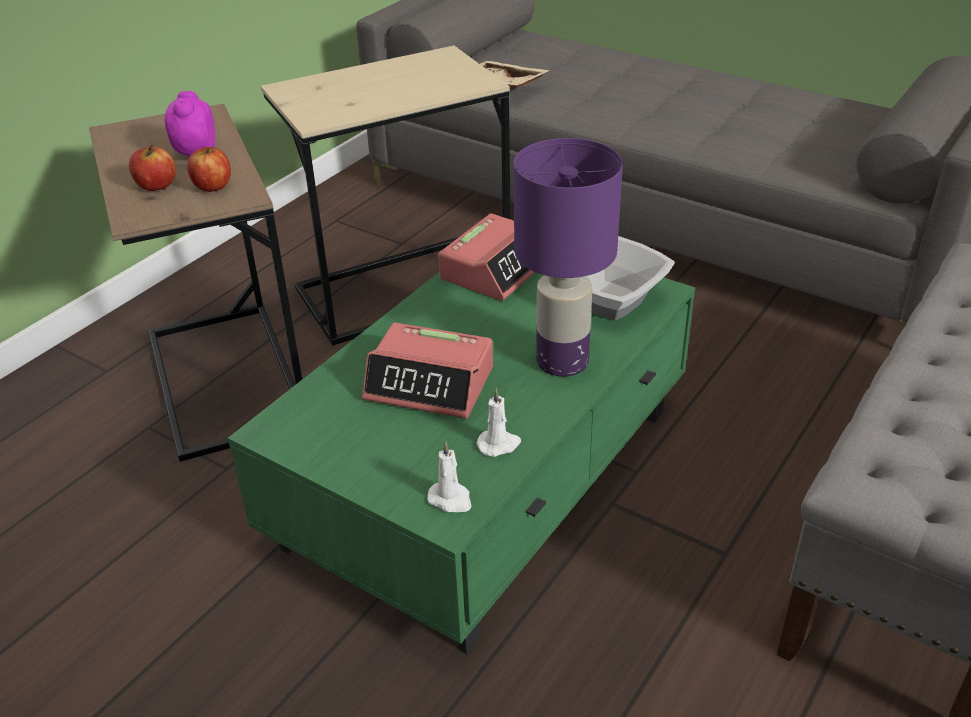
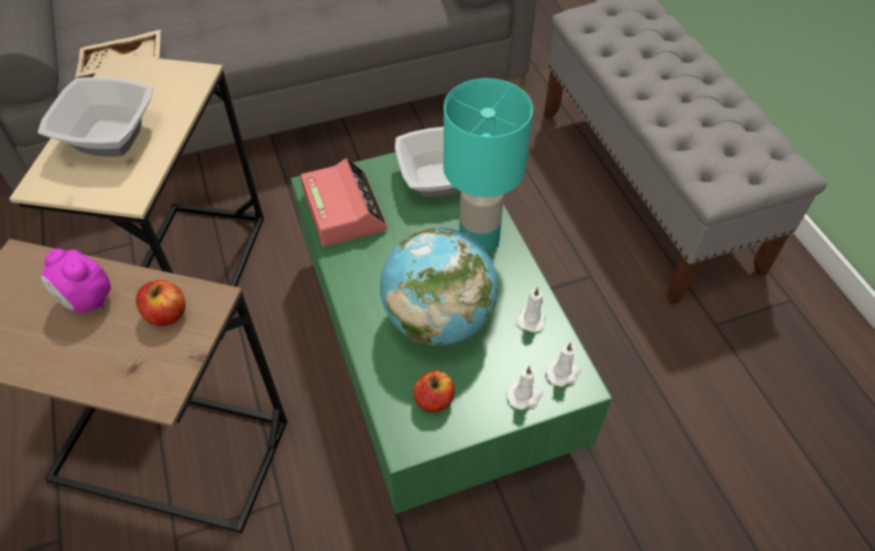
camera: 55 degrees left, 15 degrees up
apple [129,145,176,191] -> apple moved to [414,370,455,412]
alarm clock [362,323,493,419] -> globe [380,228,498,345]
purple table lamp [514,138,623,377] -> turquoise table lamp [443,78,533,253]
none -> bowl [38,77,153,157]
none -> white candle [507,366,543,410]

